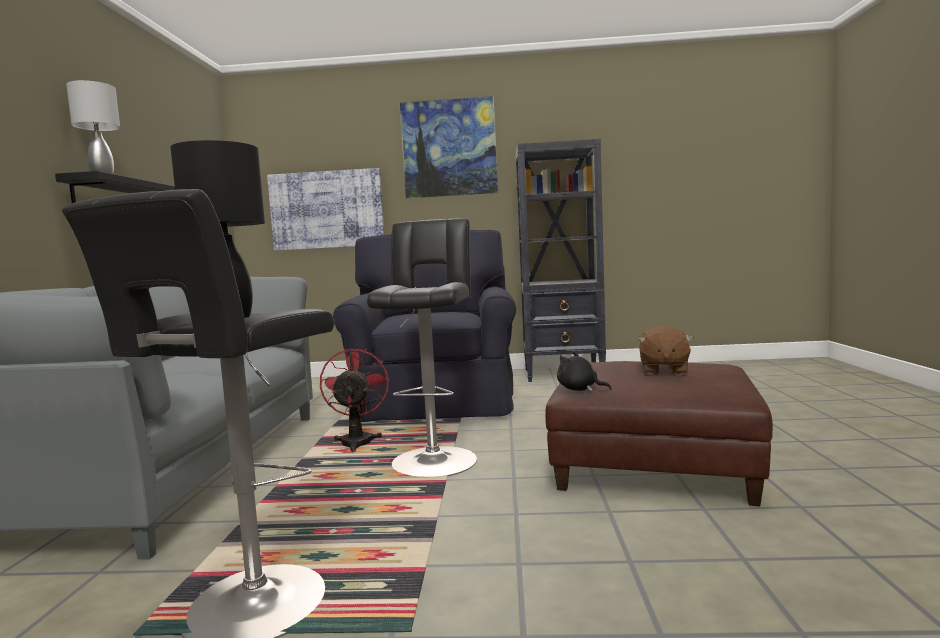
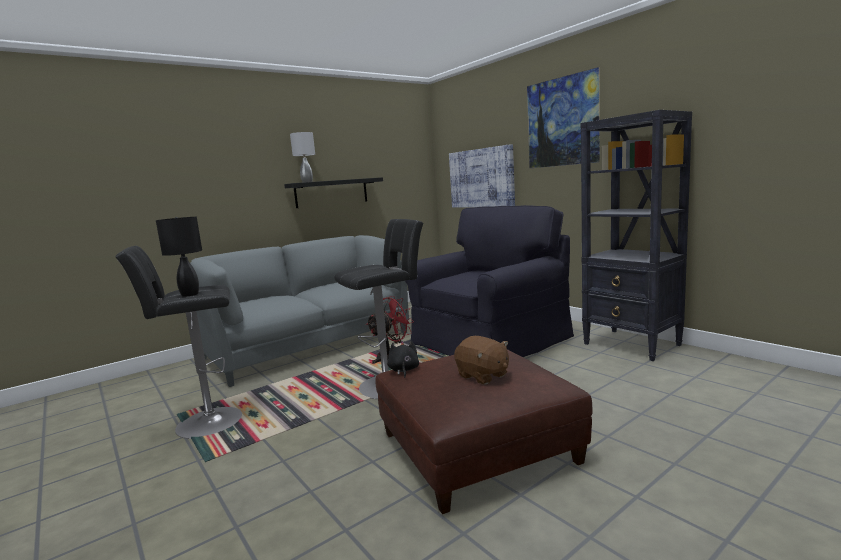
camera: 50 degrees right, 5 degrees up
brown plush toy [638,325,694,375] -> brown plush toy turned 105 degrees counterclockwise [454,336,509,385]

